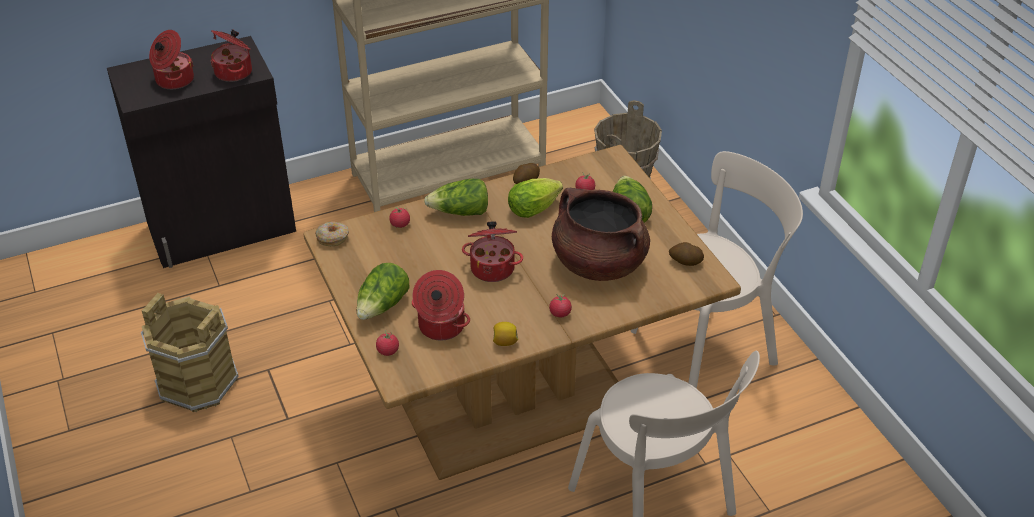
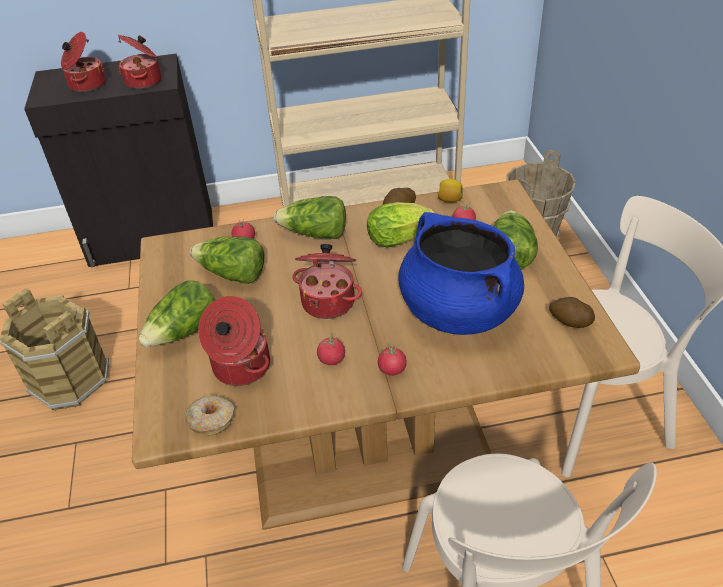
camera: 15 degrees right, 0 degrees up
donut [315,222,349,246] -> donut moved to [185,395,234,436]
tomato [376,330,399,356] -> tomato moved to [317,333,345,365]
lemon [493,322,518,346] -> lemon moved to [438,179,463,203]
brown cooking pot [552,188,650,281] -> blue cooking pot [399,212,524,335]
none -> lettuce [190,237,264,284]

